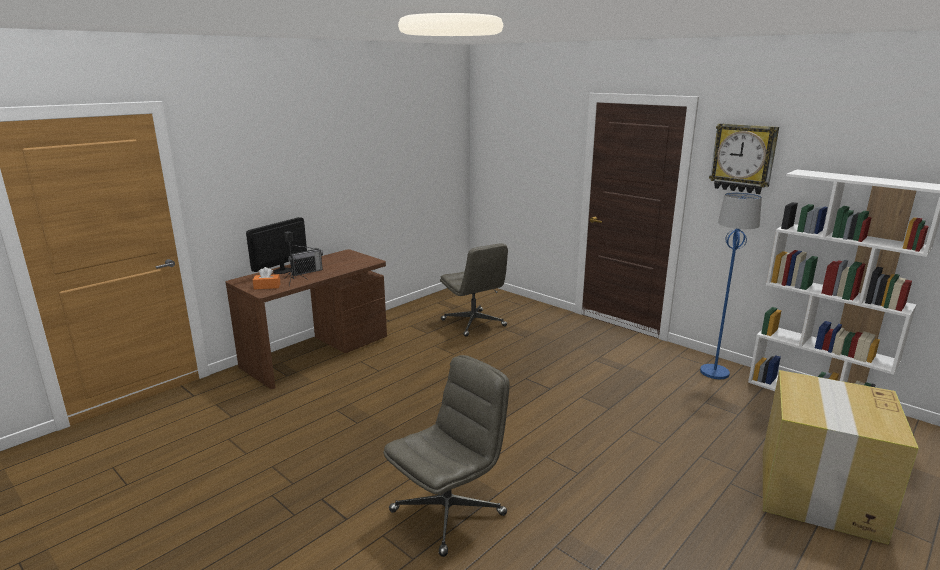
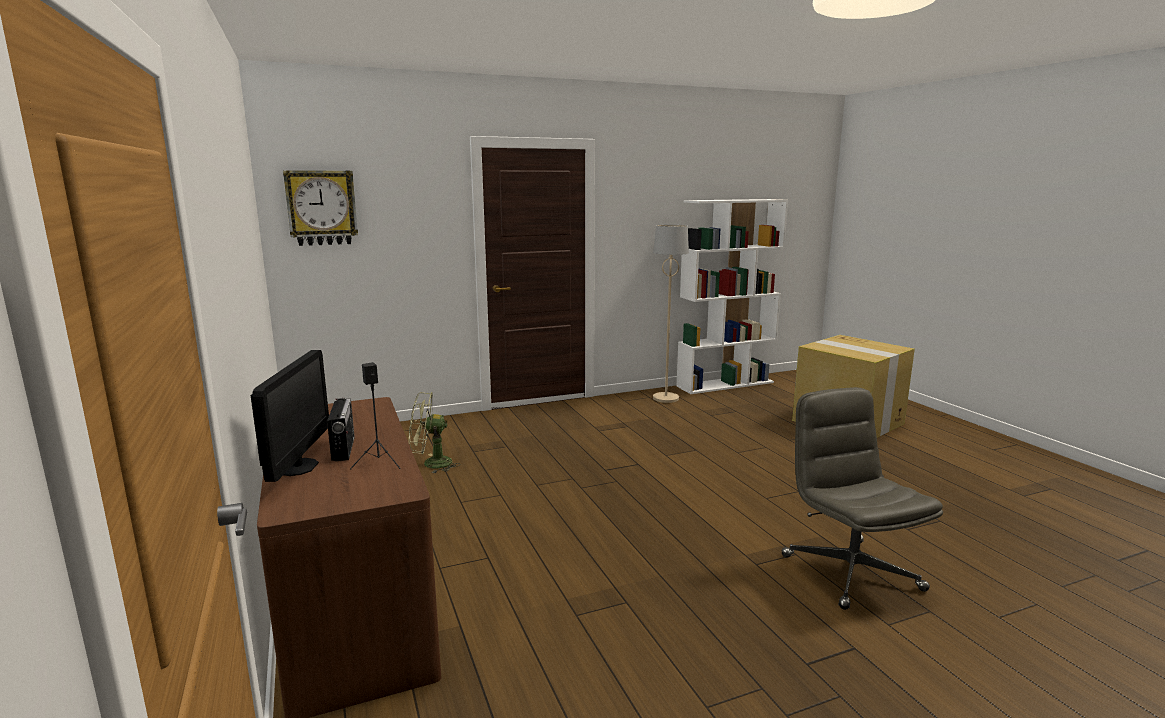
camera: 65 degrees left, 5 degrees down
monitor [246,217,307,274] -> monitor turned 150 degrees counterclockwise [251,350,329,482]
orange tissue box [253,267,280,289] -> none
grey office chair [440,243,508,337] -> green fan [409,392,460,474]
blue floor lamp [700,192,762,379] -> beige floor lamp [653,225,689,403]
wall clock [709,123,779,194] -> wall clock moved to [283,170,358,246]

